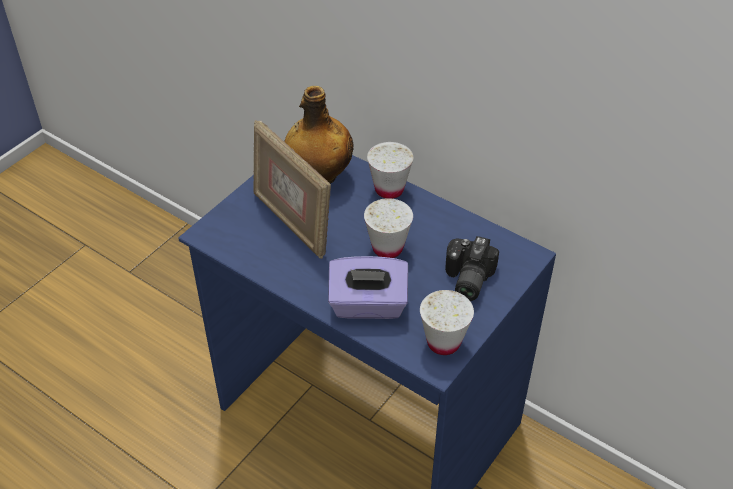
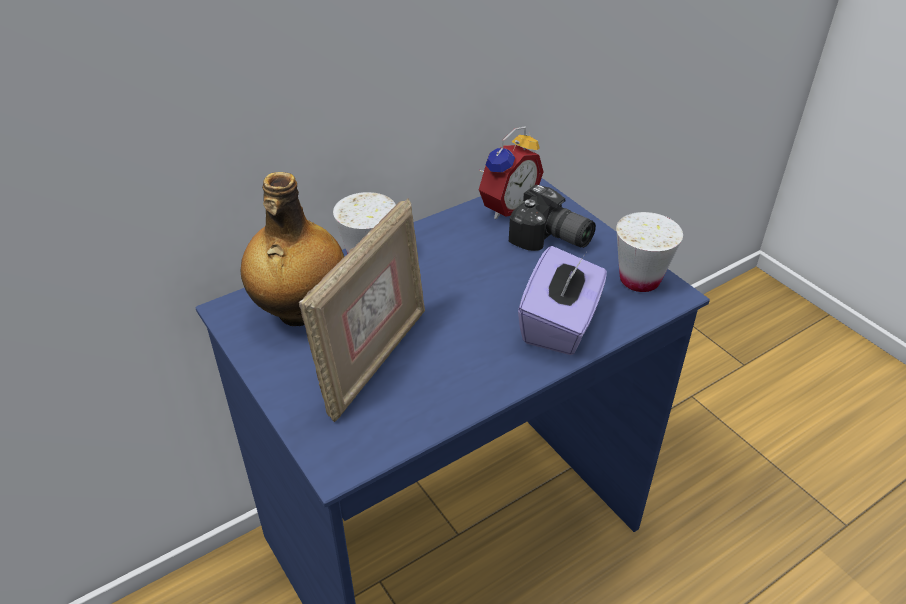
camera: 70 degrees left, 5 degrees down
picture frame [253,120,331,259] -> picture frame turned 45 degrees counterclockwise [299,198,425,422]
white cup [364,198,413,258] -> none
none -> alarm clock [479,126,543,219]

